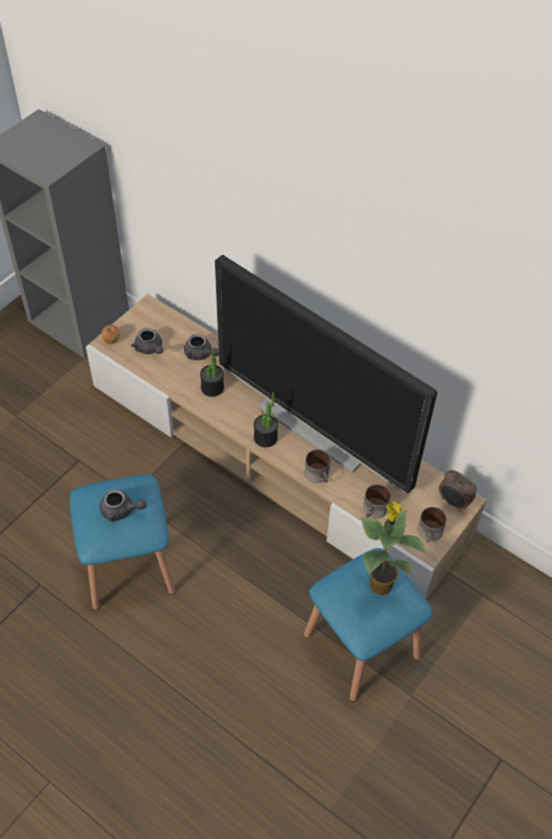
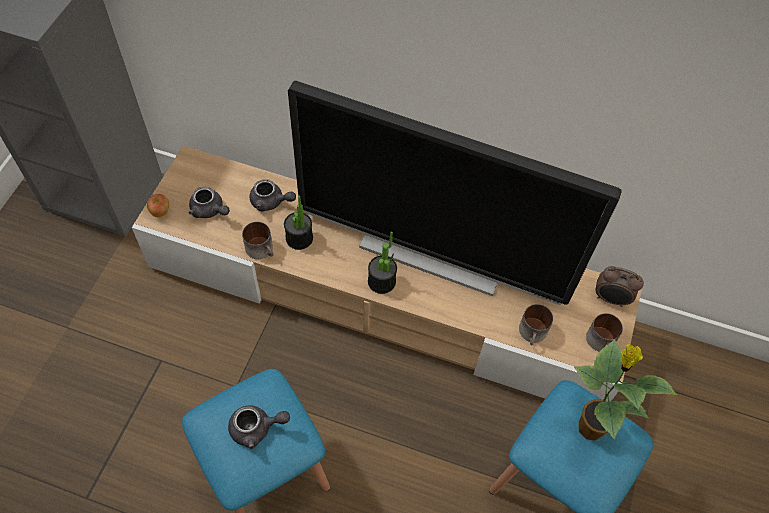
camera: 20 degrees left, 5 degrees up
mug [305,449,330,483] -> mug moved to [242,222,274,259]

